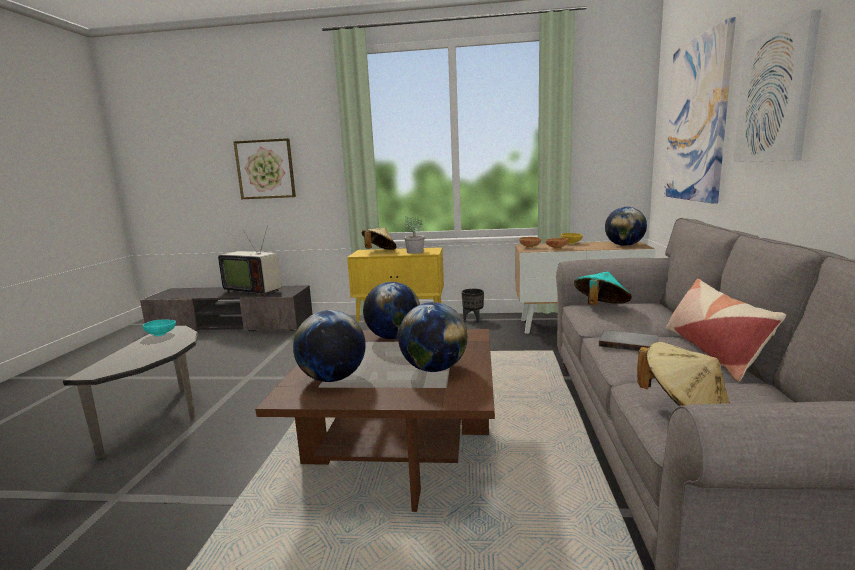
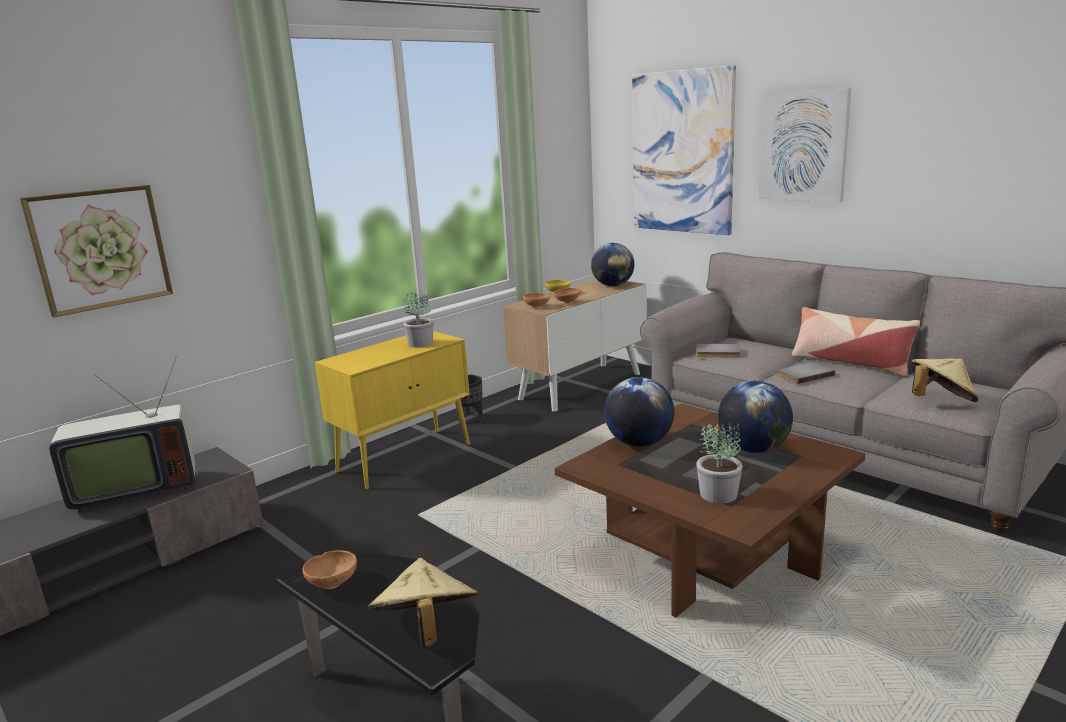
camera: 50 degrees left, 5 degrees up
turquoise bowl [143,319,176,336] -> brown bowl [303,550,357,589]
globe [293,310,366,382] -> potted plant [696,422,743,504]
beige hat [362,228,397,250] -> beige hat moved to [368,558,478,647]
turquoise hat [574,271,632,305] -> grey book [696,343,741,358]

